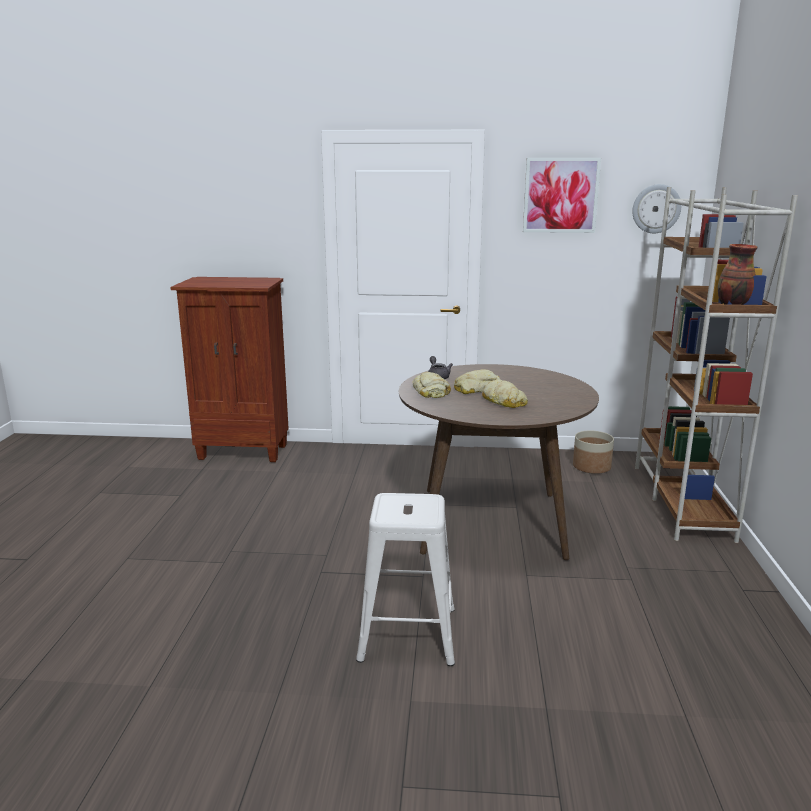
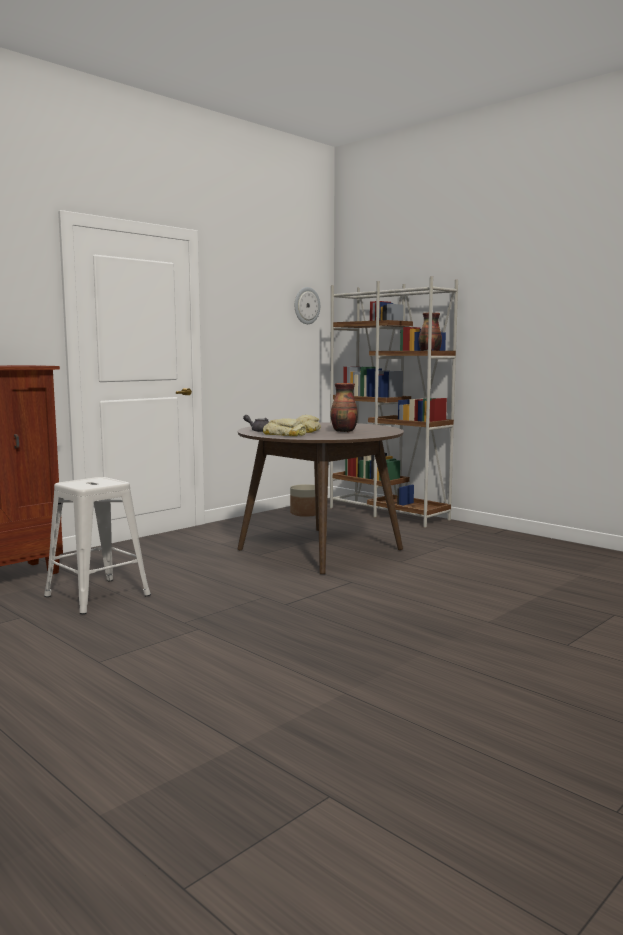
camera: 50 degrees left, 10 degrees down
white stool [356,493,455,666] -> white stool moved to [44,477,151,614]
bread [482,380,528,408] -> vase [330,383,358,432]
picture [523,158,601,233] -> none

